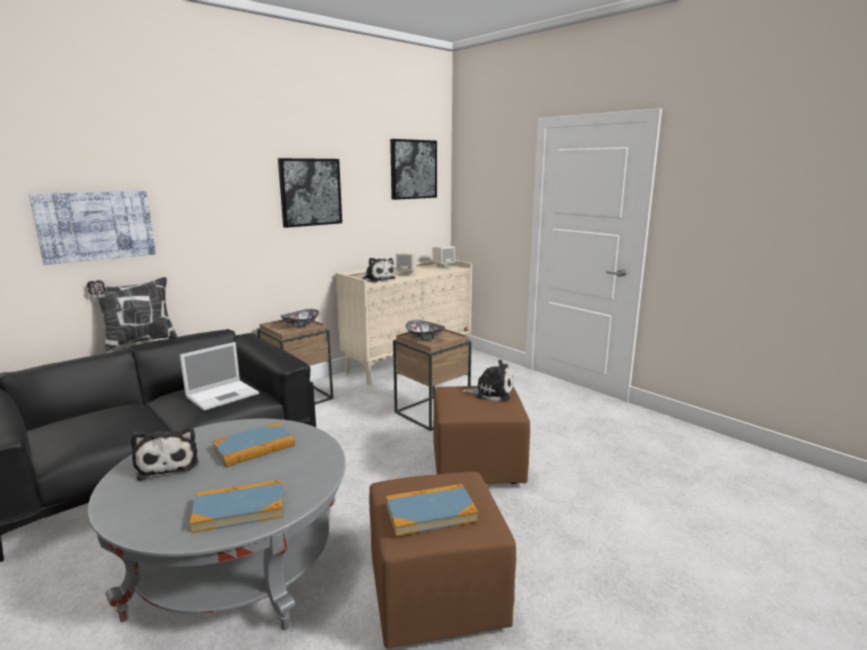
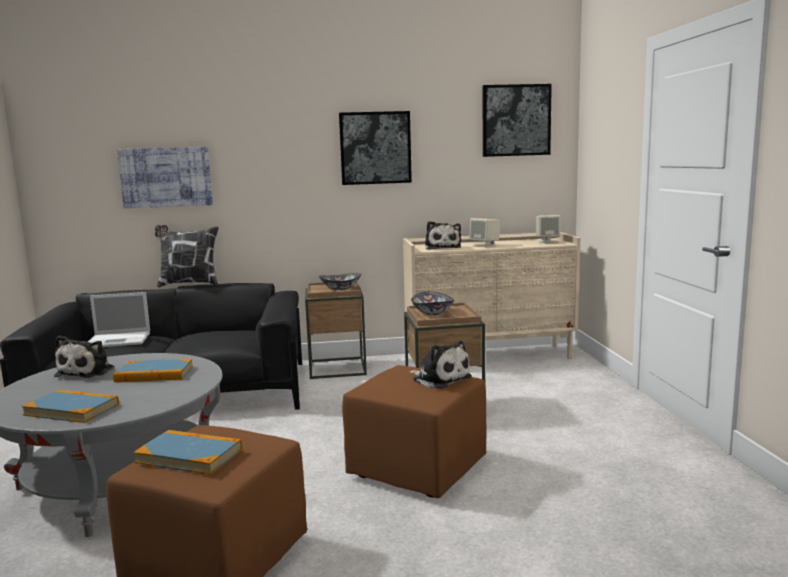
camera: 35 degrees right, 5 degrees down
laptop [180,342,259,411] -> laptop moved to [88,292,150,347]

